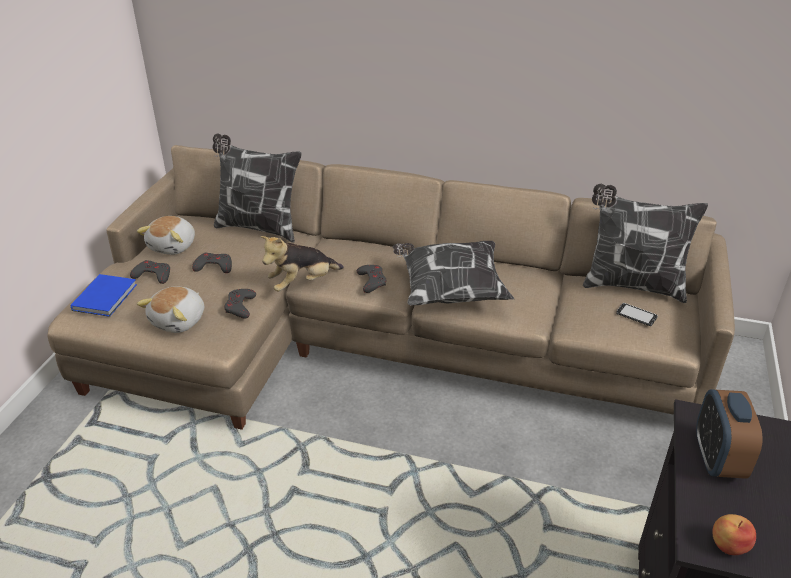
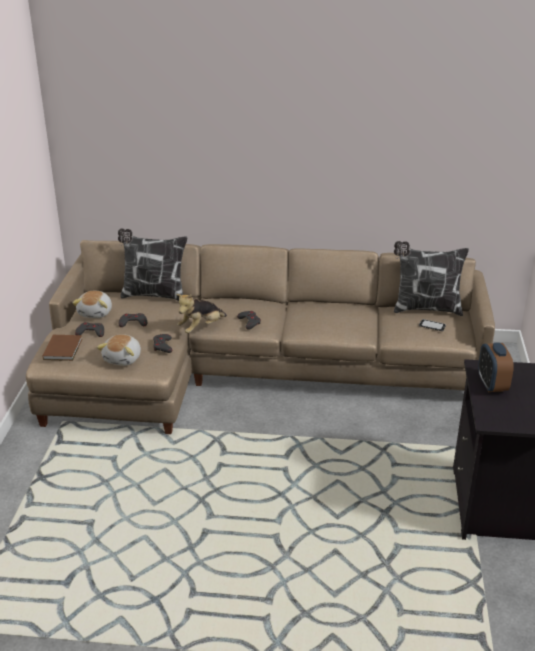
camera: 10 degrees left, 5 degrees down
blue book [70,274,137,317] -> brown book [42,335,82,361]
pillow [393,241,514,305] -> none
apple [712,514,756,555] -> none

